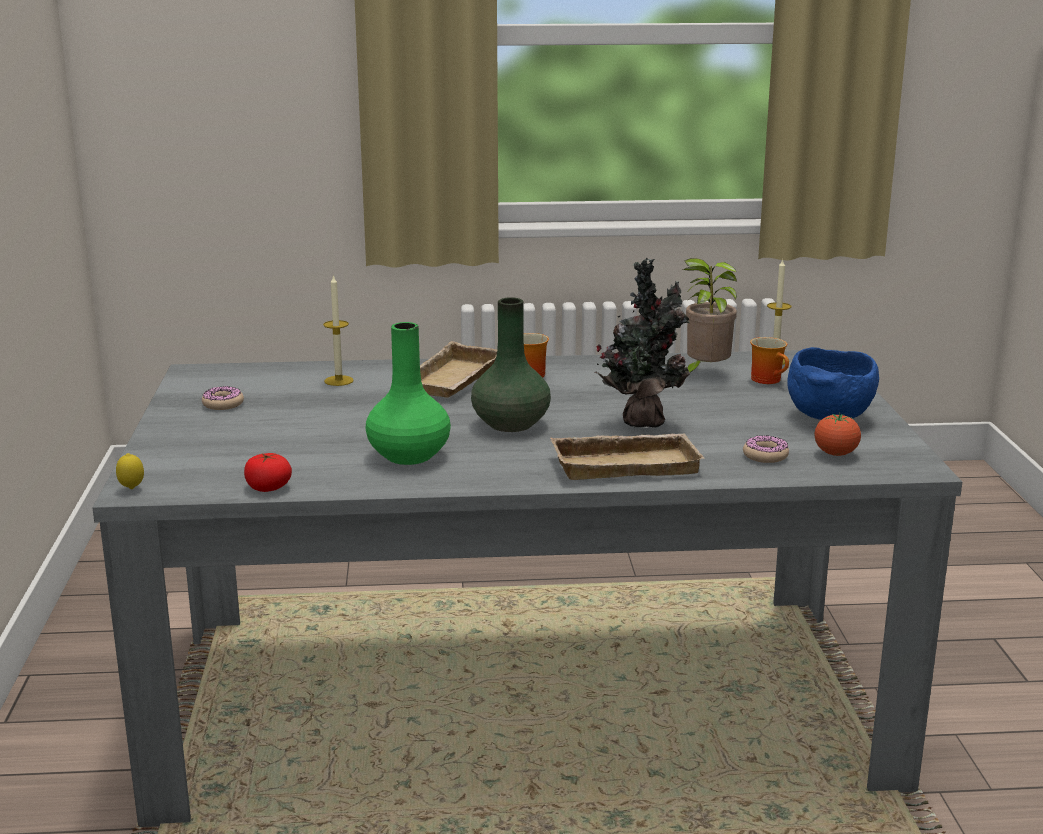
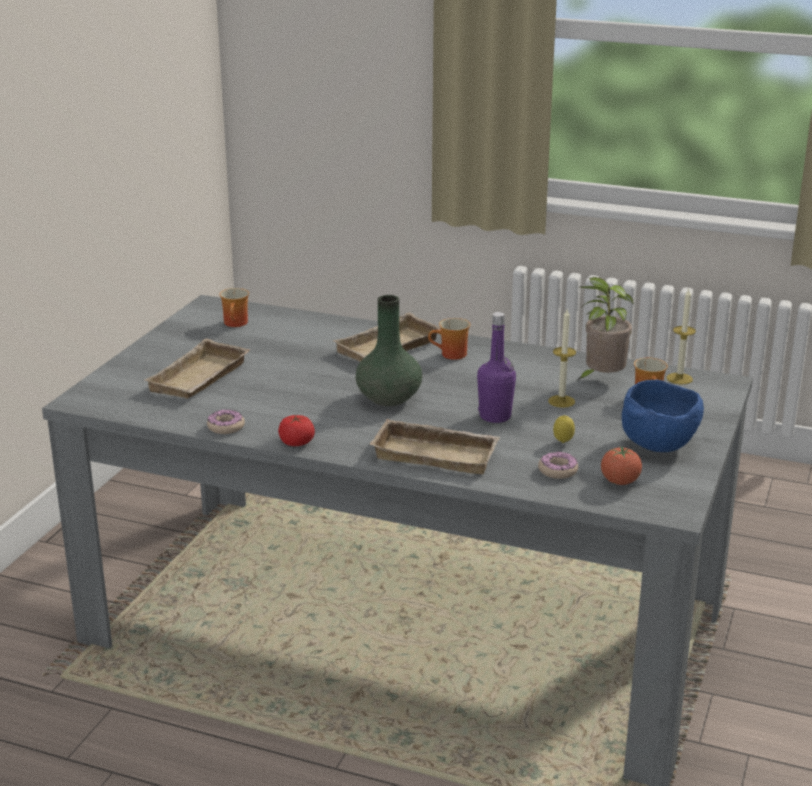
camera: 25 degrees right, 5 degrees up
lemon [116,453,144,489] -> lemon moved to [553,415,575,443]
donut [202,386,244,410] -> donut moved to [207,410,245,434]
tomato [244,453,292,492] -> tomato moved to [278,415,315,446]
candle [323,274,354,386] -> candle moved to [548,309,576,408]
green vase [366,322,451,465] -> none
potted plant [594,258,690,428] -> purple bottle [477,312,516,423]
none -> beige tray [145,338,250,398]
none -> mug [219,288,249,327]

